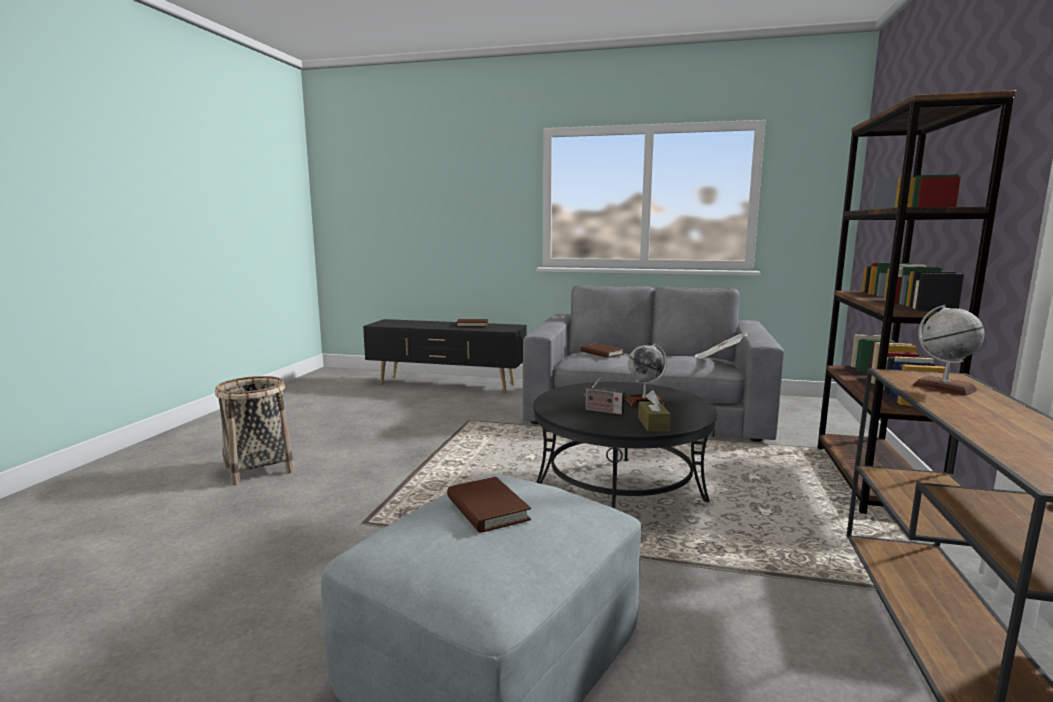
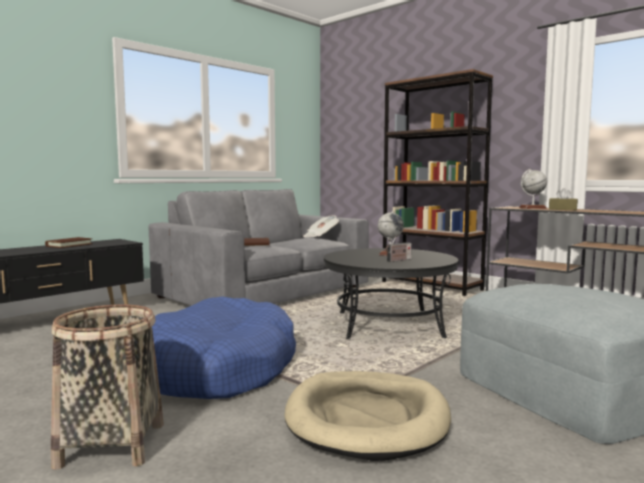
camera: 60 degrees left, 5 degrees down
brown book [447,477,531,533] -> none
brown tissue box [638,390,671,432] -> brown tissue box moved to [549,188,578,210]
none -> blue dog bed [152,296,296,399]
none -> beige dog bed [284,371,451,461]

